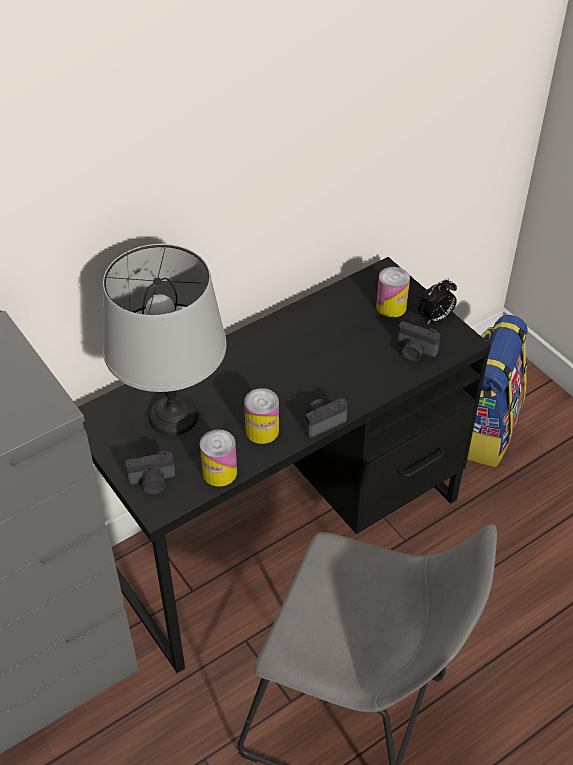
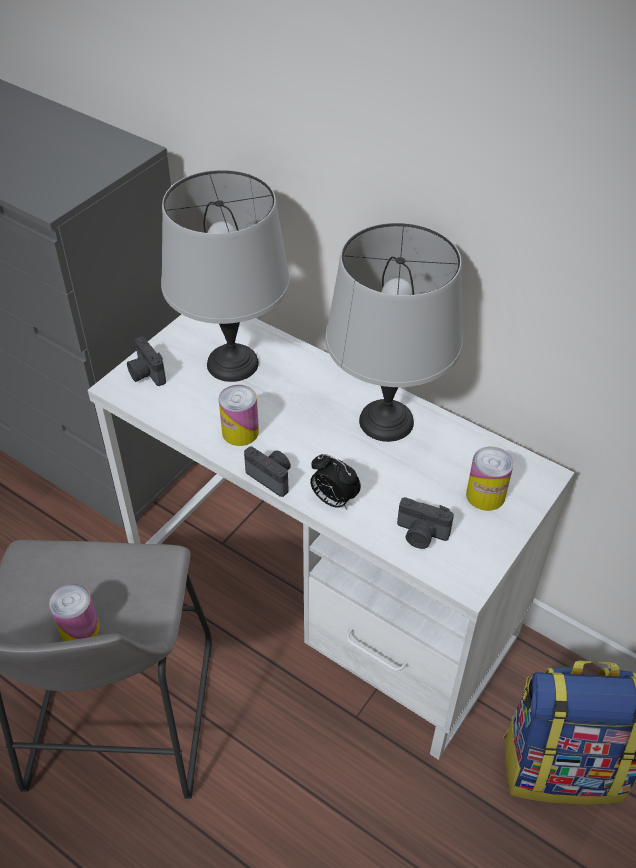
camera: 70 degrees right, 0 degrees up
black desk [78,257,491,673] -> white desk [88,314,575,760]
can [200,429,237,487] -> can moved to [49,584,100,641]
camera [397,321,440,361] -> camera turned 75 degrees counterclockwise [397,497,454,549]
alarm clock [418,279,457,325] -> alarm clock moved to [310,454,361,510]
none -> grey table lamp [325,222,463,442]

